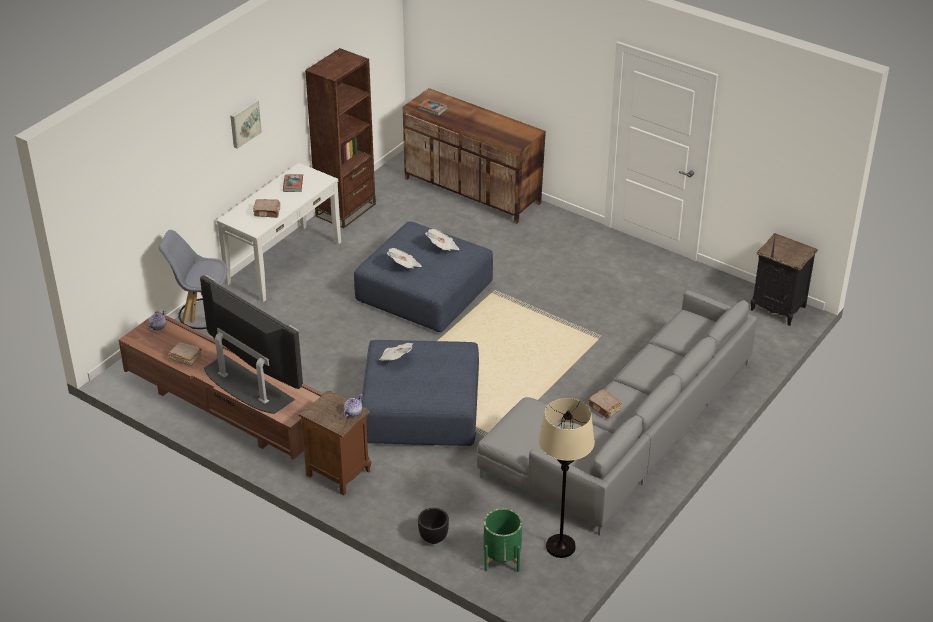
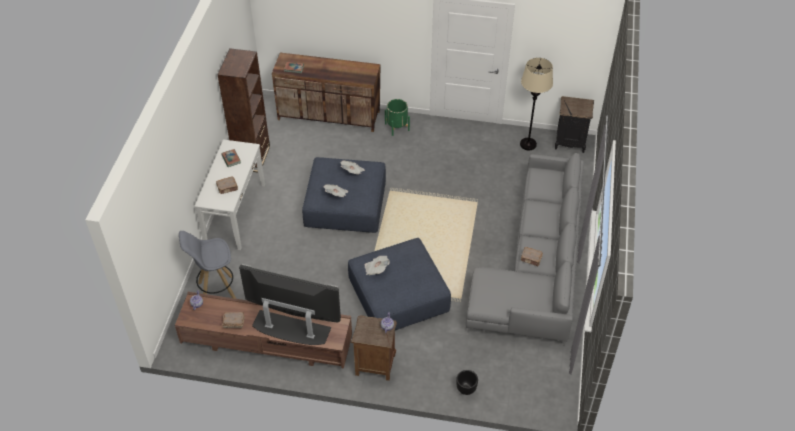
camera: 25 degrees left, 10 degrees up
picture [230,100,262,149] -> none
green planter [484,508,522,572] -> green planter moved to [385,99,410,136]
beige floor lamp [538,398,595,558] -> beige floor lamp moved to [520,58,553,150]

